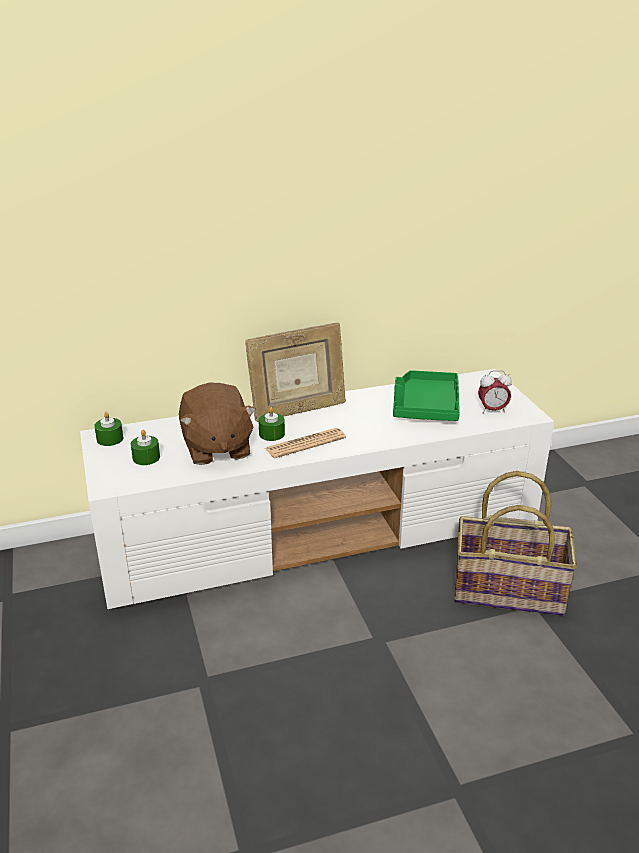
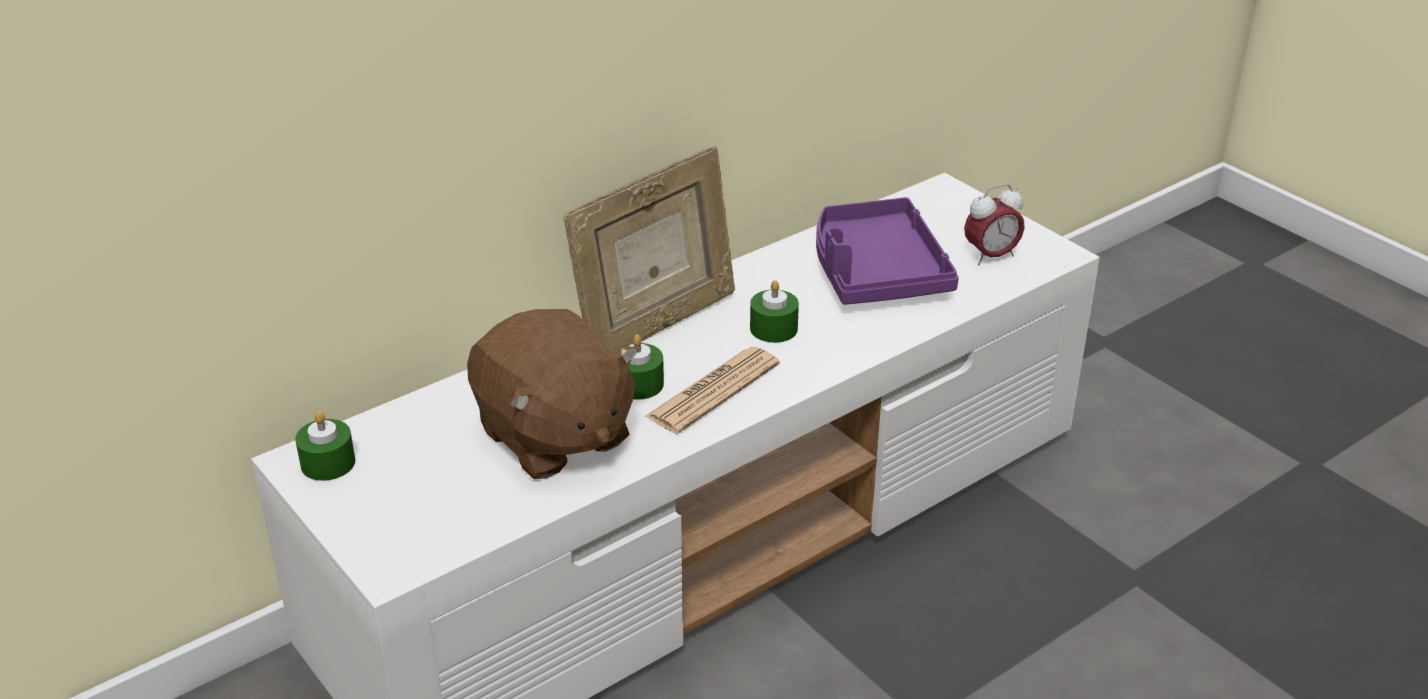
camera: 20 degrees left, 5 degrees up
green candle [131,430,160,465] -> green candle moved to [750,280,799,343]
green tray [393,370,460,421] -> purple tray [816,197,959,305]
basket [454,471,577,616] -> none

